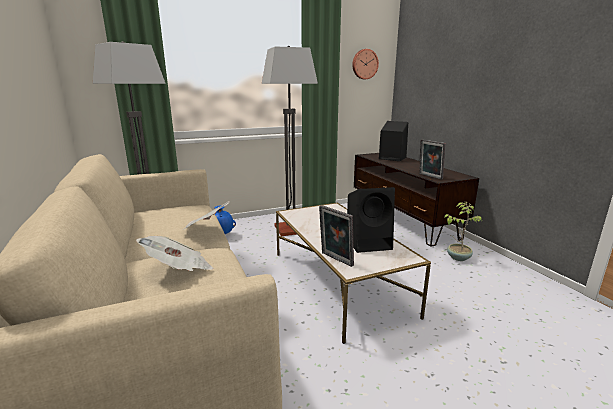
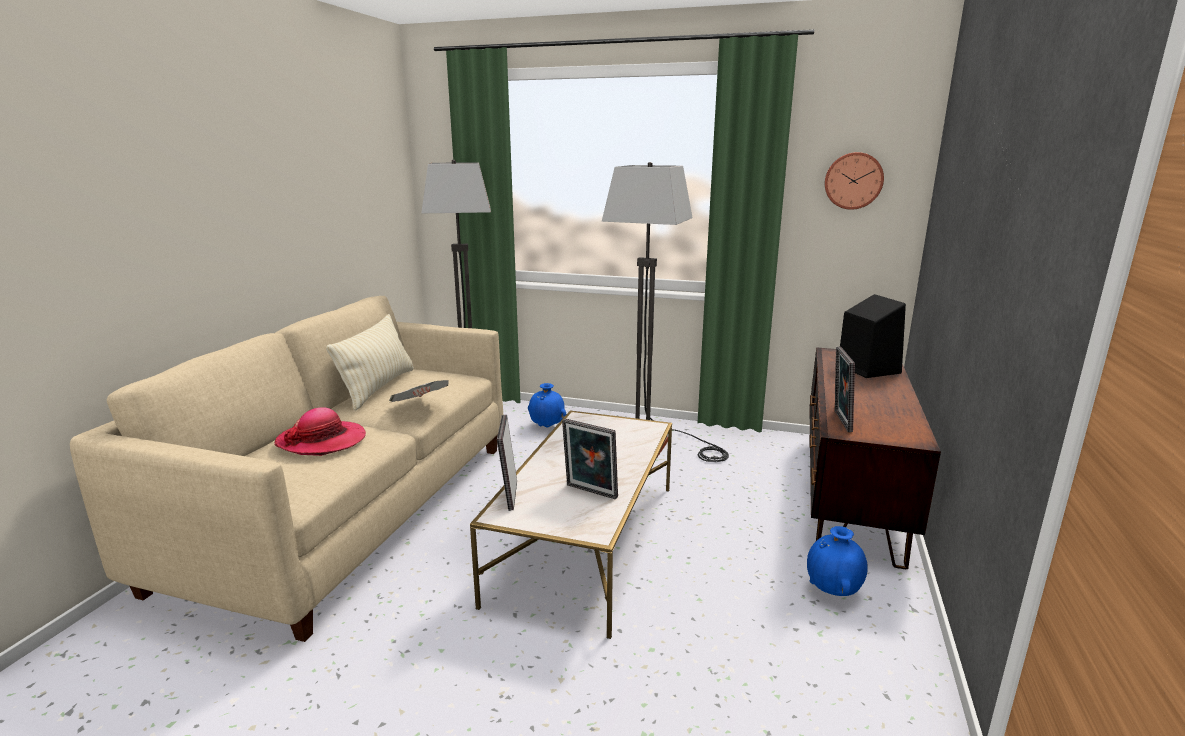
camera: 40 degrees right, 0 degrees up
newspaper [136,236,214,271] -> hat [274,407,366,456]
black speaker [347,187,395,253] -> picture frame [562,419,618,500]
potted plant [444,202,482,261] -> blue vase [807,526,868,596]
none -> beige pillow [326,314,414,411]

